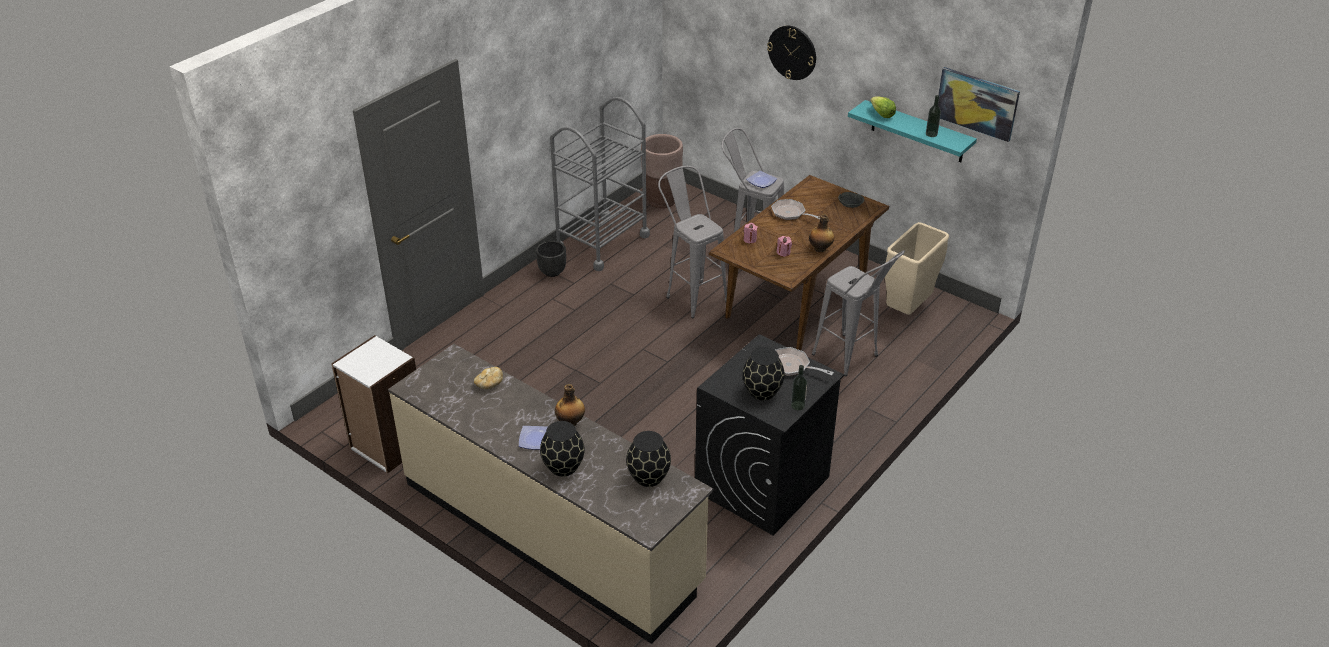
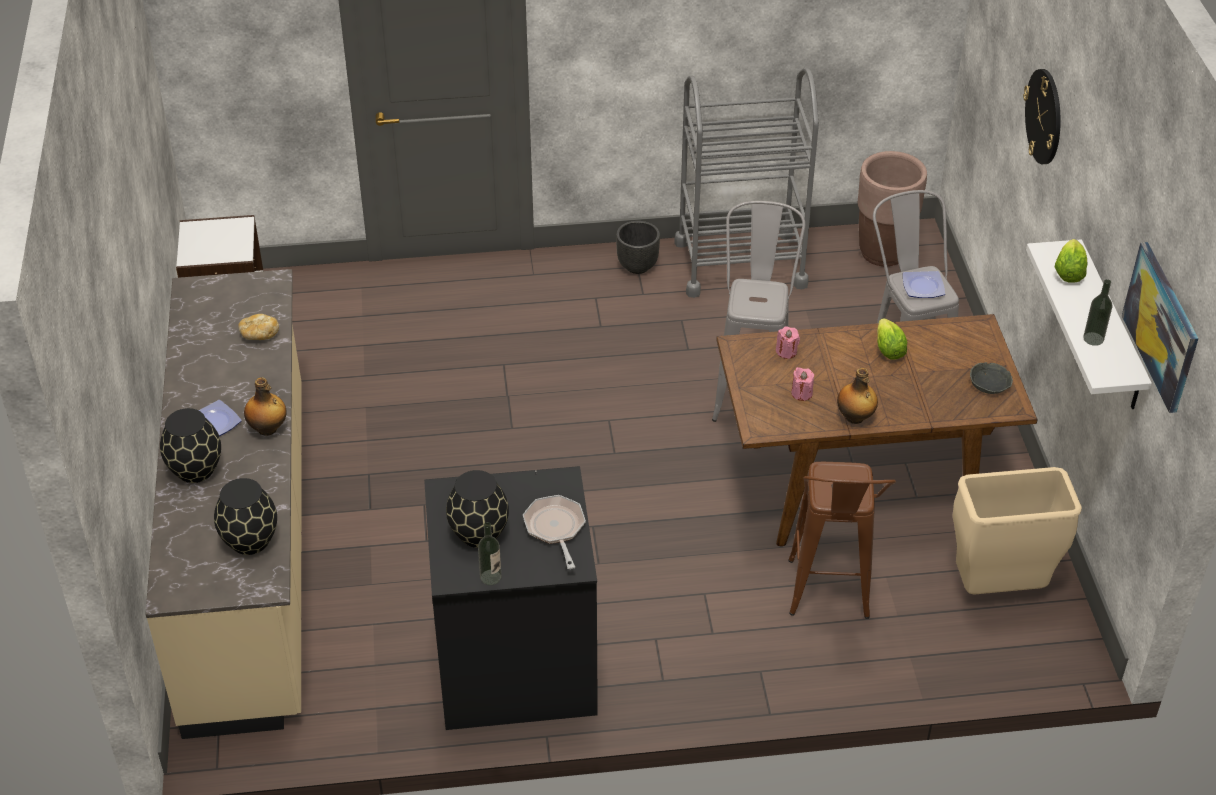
camera: 45 degrees right, 5 degrees up
frying pan [771,199,820,220] -> lettuce [877,318,907,360]
grey stool [812,250,905,376] -> brown stool [788,462,896,619]
turquoise shelf [848,100,977,162] -> white shelf [1026,239,1152,409]

